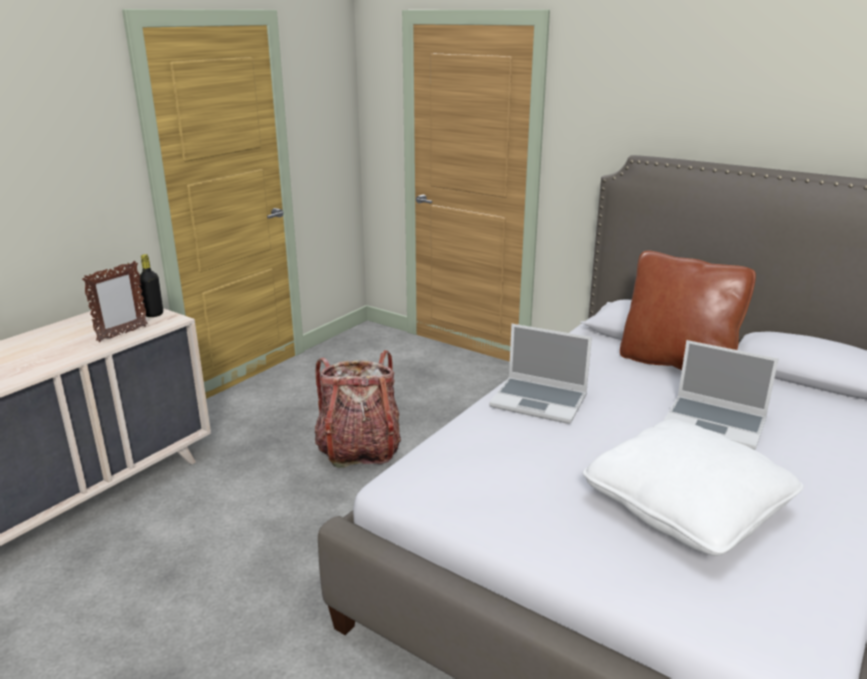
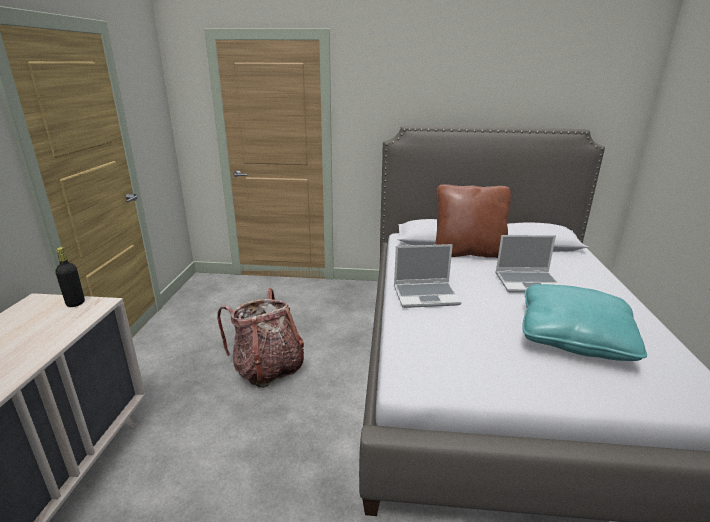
camera: 30 degrees left, 0 degrees up
picture frame [82,261,148,342] -> none
white pillow [583,419,803,556] -> turquoise pillow [522,284,647,361]

